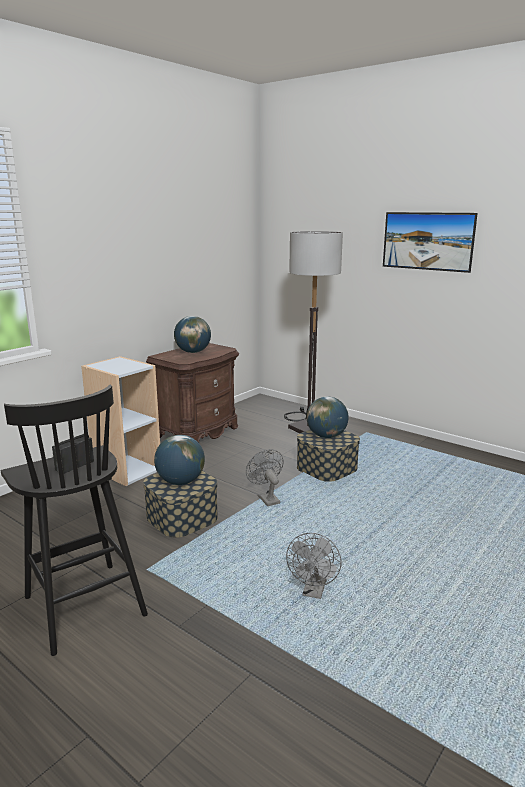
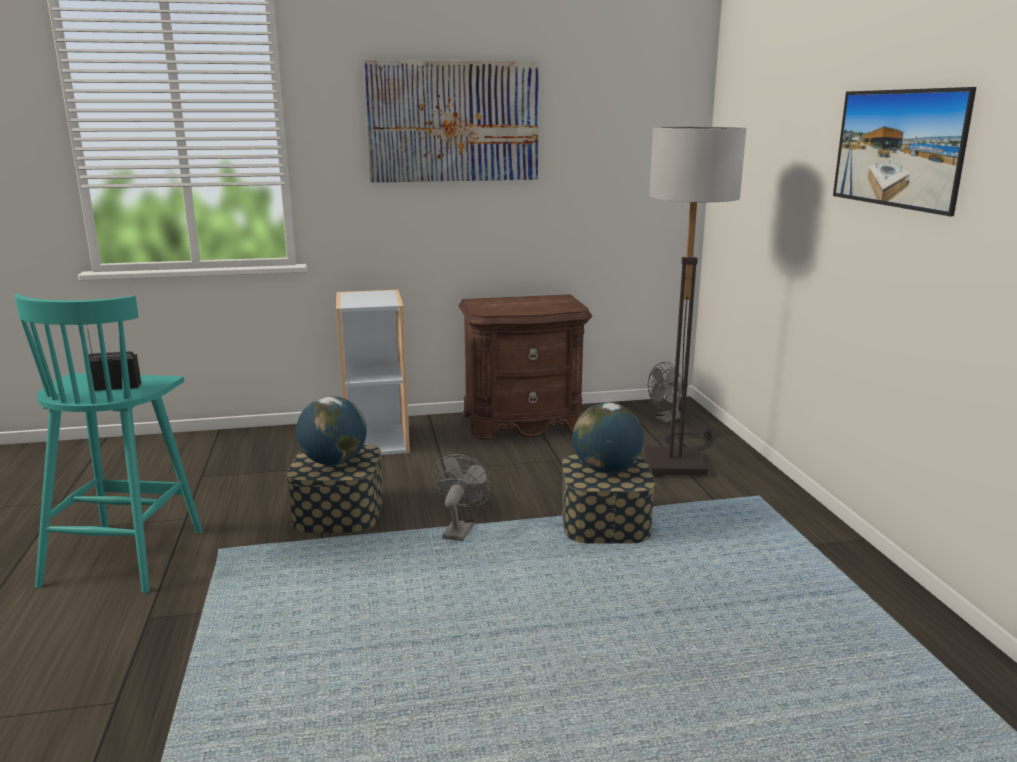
camera: 40 degrees right, 0 degrees up
black stool [1,384,148,656] -> turquoise stool [14,293,203,593]
globe [174,316,211,353] -> none
grey fan [286,533,342,599] -> grey fan moved to [648,362,688,422]
none -> picture [363,60,539,183]

